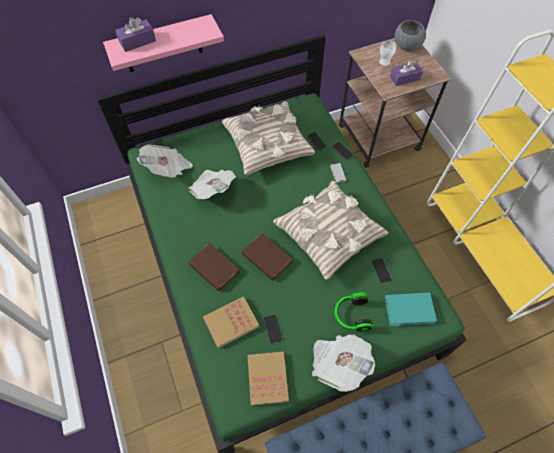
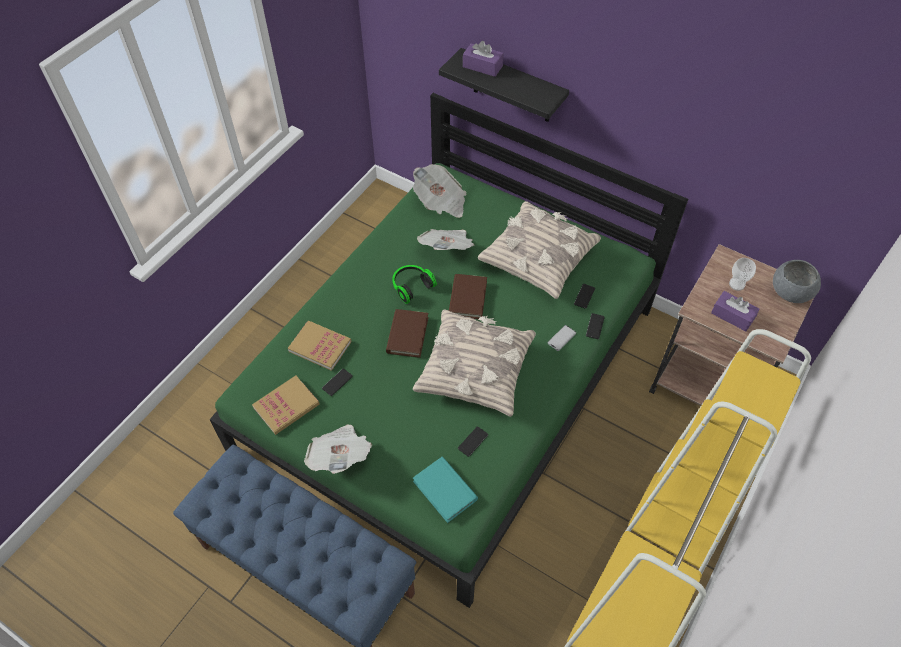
camera: 55 degrees right, 5 degrees down
pink shelf [103,14,224,72] -> black shelf [439,48,569,122]
brown book [188,243,240,291] -> brown book moved to [449,274,487,319]
headphones [334,292,374,332] -> headphones moved to [392,265,437,304]

